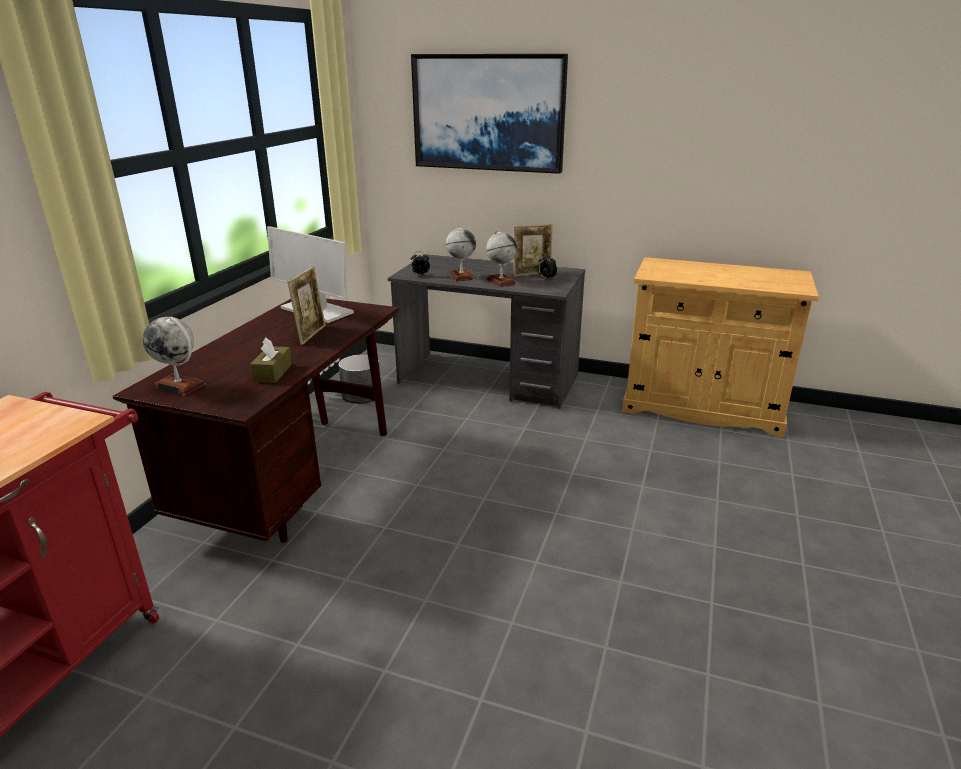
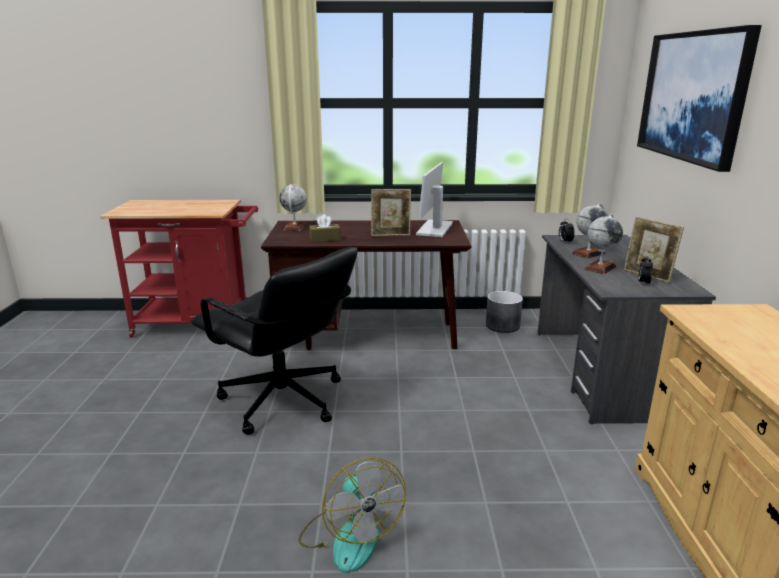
camera: 70 degrees right, 5 degrees down
none -> black office chair [191,247,358,435]
none -> fan [298,458,406,573]

